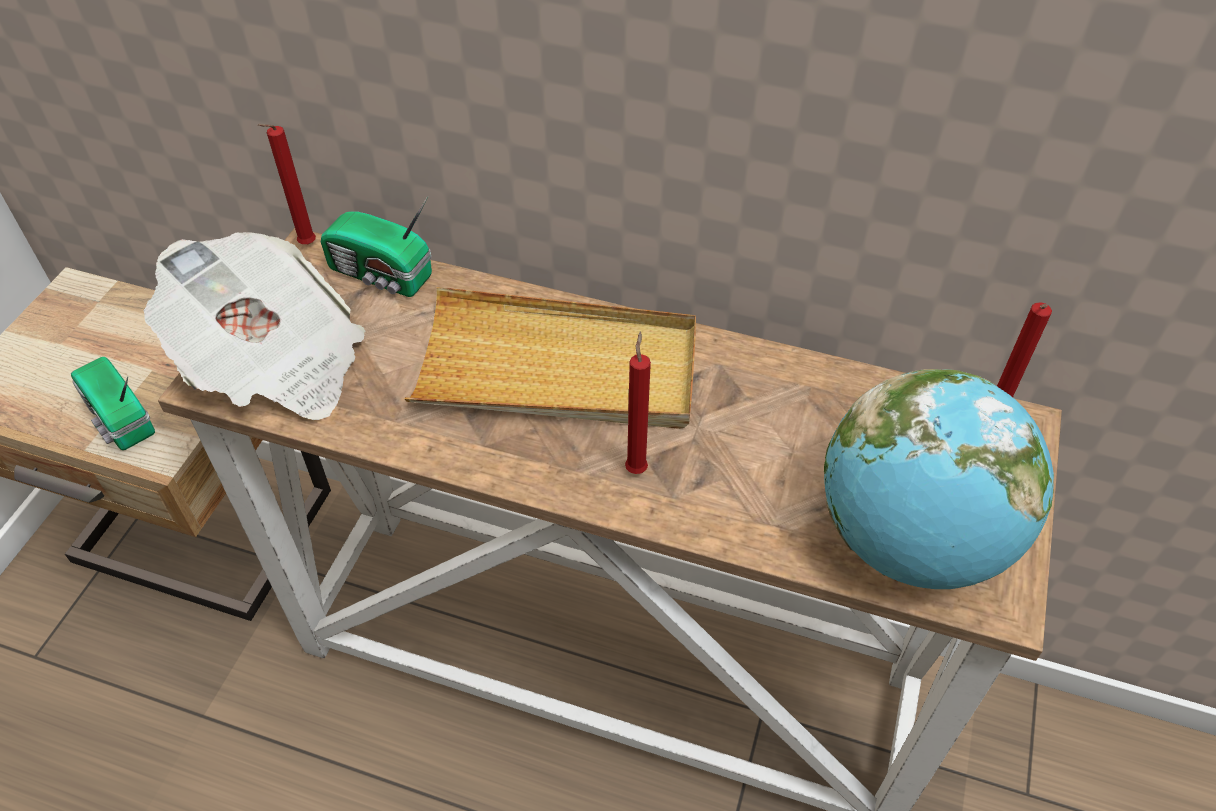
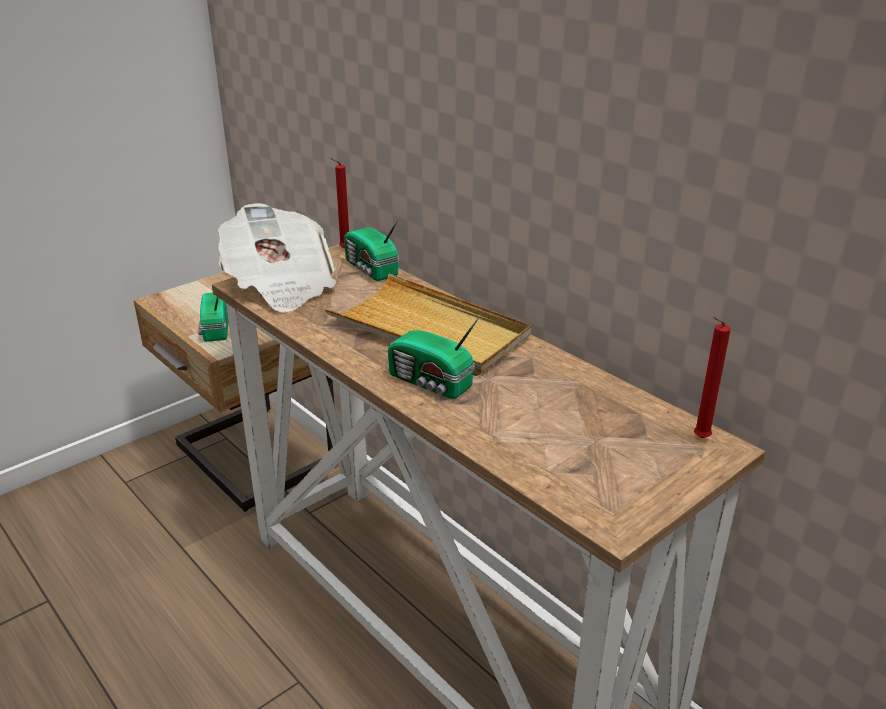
camera: 30 degrees right, 20 degrees down
red candle [625,332,651,474] -> radio [388,314,481,399]
globe [824,369,1054,589] -> none

